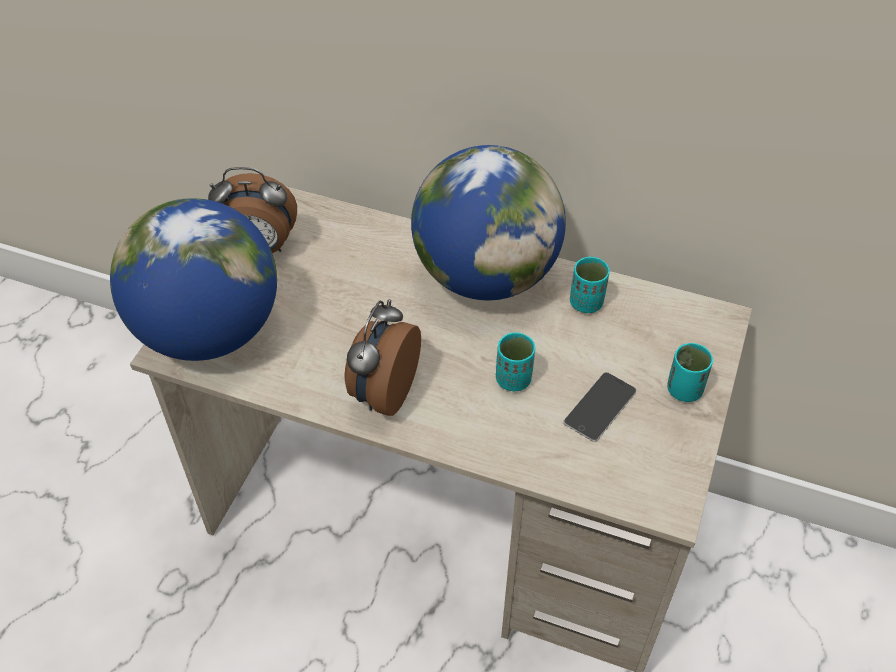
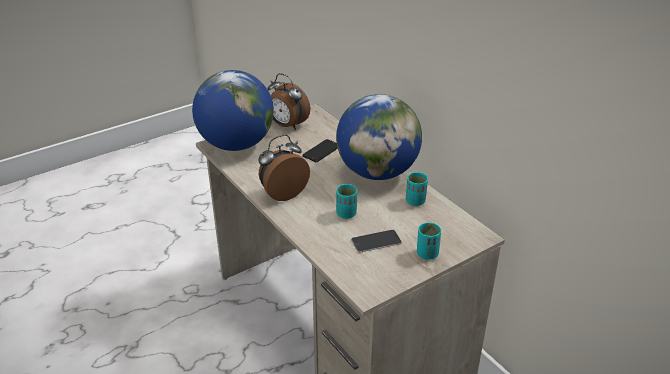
camera: 35 degrees right, 15 degrees down
none -> phone [303,139,338,162]

